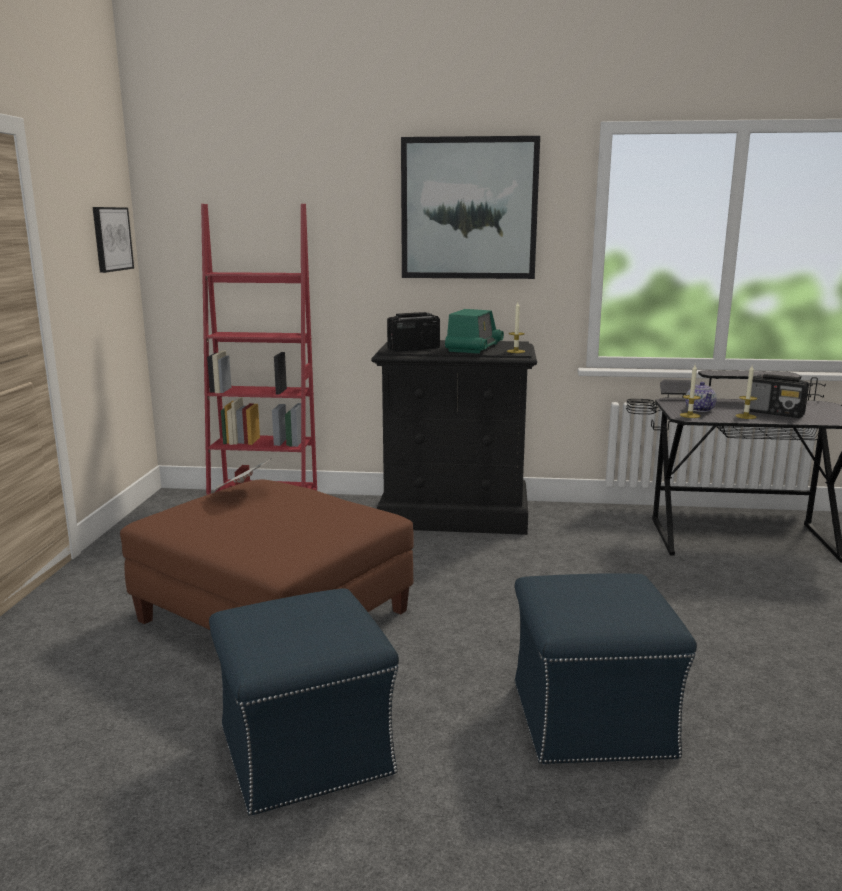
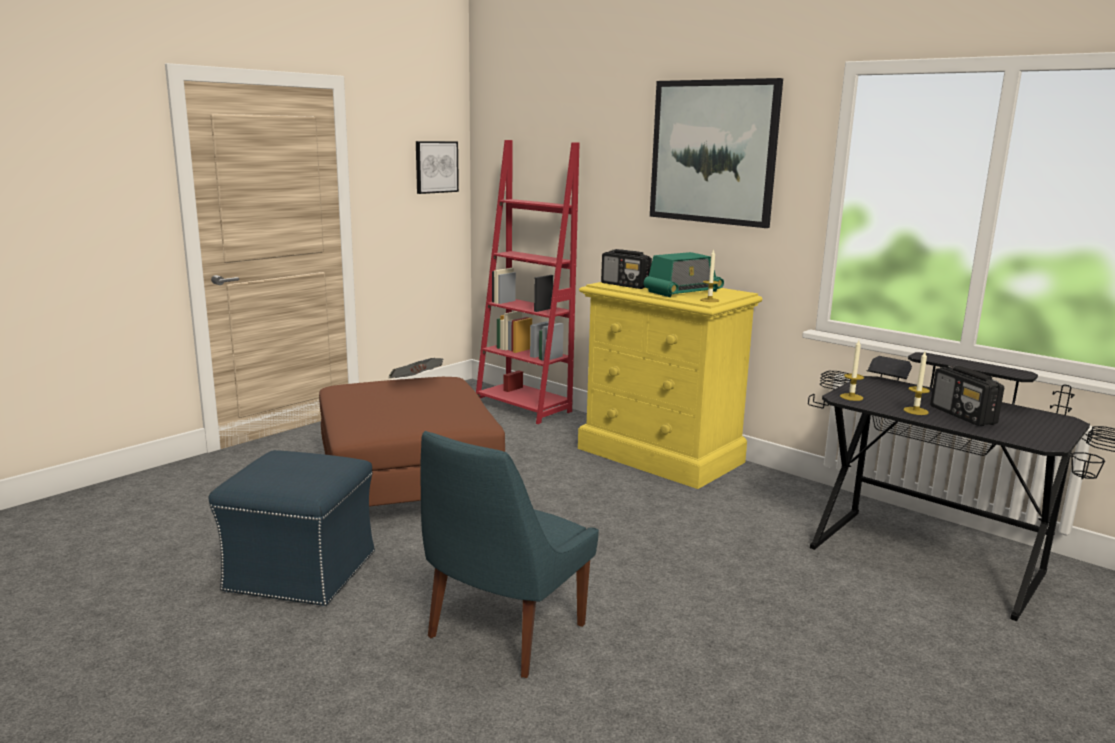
camera: 35 degrees right, 0 degrees up
black dresser [371,340,537,535] -> yellow dresser [578,282,762,489]
radio [387,312,440,352] -> radio turned 150 degrees counterclockwise [601,249,652,289]
blue ottoman [514,573,697,765] -> blue chair [420,431,599,678]
teapot [685,382,717,412] -> none

